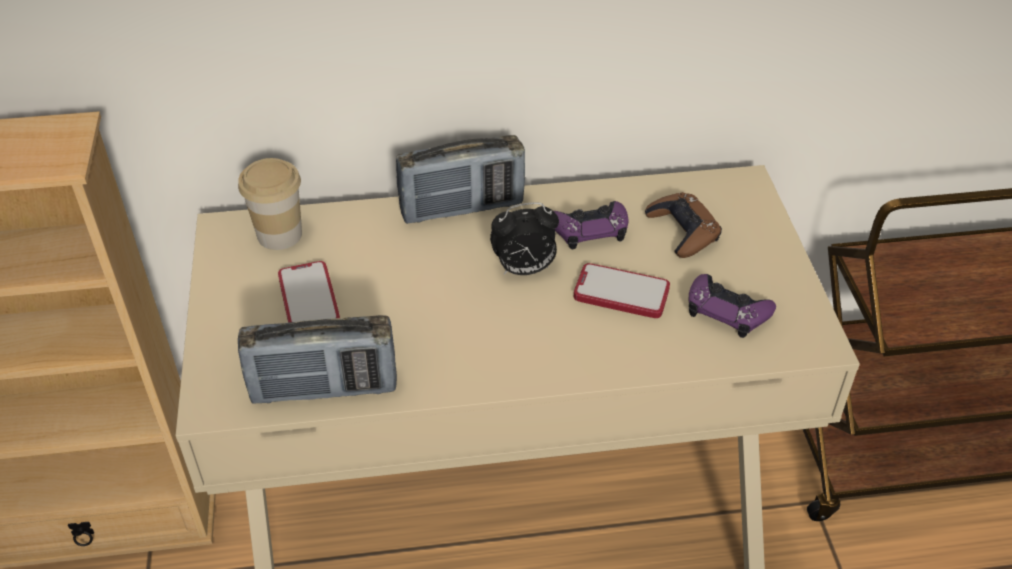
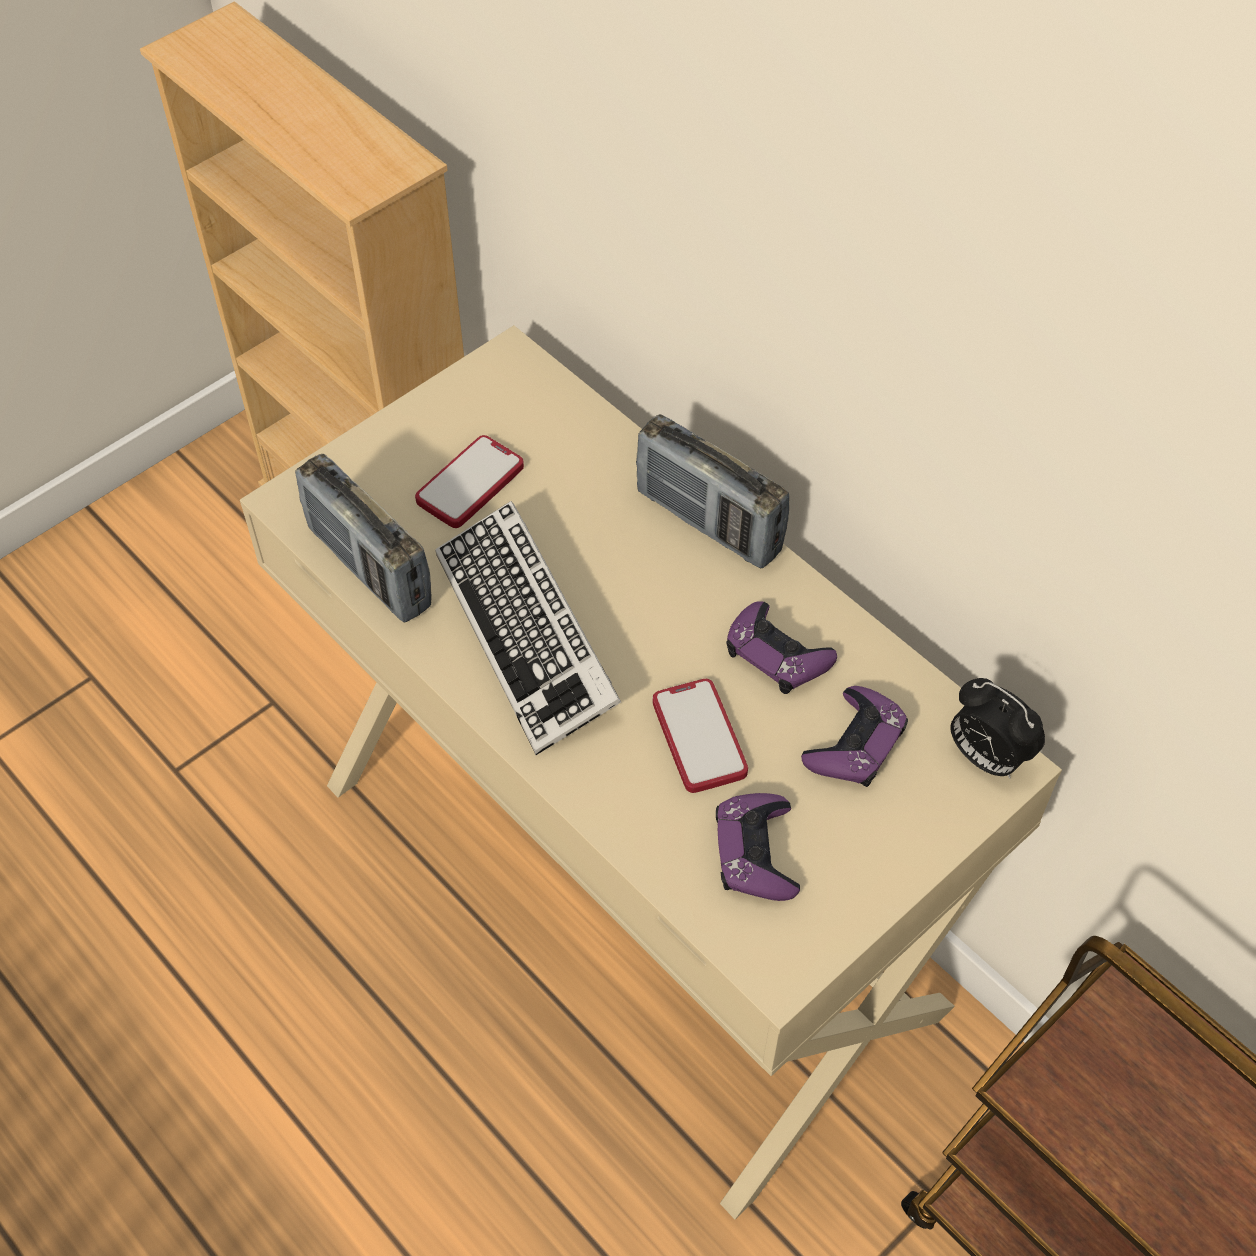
camera: 55 degrees right, 10 degrees up
cup [238,158,302,250] -> none
alarm clock [490,202,559,275] -> alarm clock moved to [950,678,1045,779]
brown game controller [645,192,722,258] -> purple game controller [801,686,908,787]
none -> keyboard [435,501,621,755]

